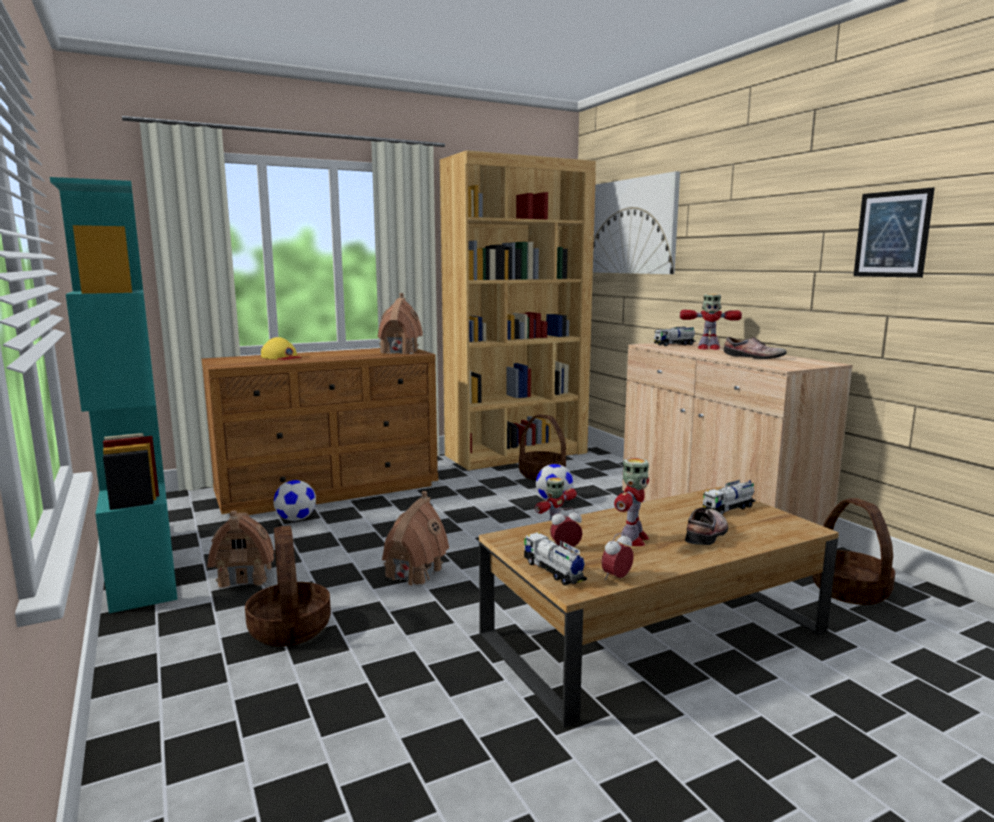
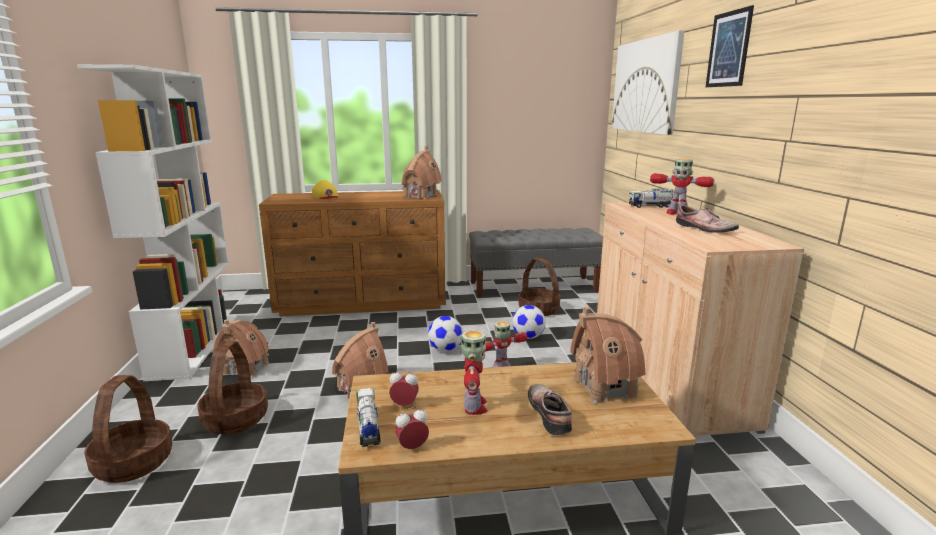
camera: 20 degrees right, 5 degrees up
turquoise bookcase [50,177,178,613] -> white bookcase [77,64,236,381]
football [274,480,316,521] -> football moved to [428,316,463,352]
brown bookcase [440,150,596,470] -> grey bench [469,228,603,298]
toy robot [614,458,649,546] -> toy robot turned 45 degrees counterclockwise [461,330,488,415]
shoe [685,508,728,545] -> shoe turned 60 degrees counterclockwise [528,384,572,435]
toy truck [703,480,755,515] -> toy house [570,307,646,404]
basket [812,498,895,605] -> basket moved to [84,375,172,483]
picture [854,187,935,278] -> picture moved to [706,5,754,87]

